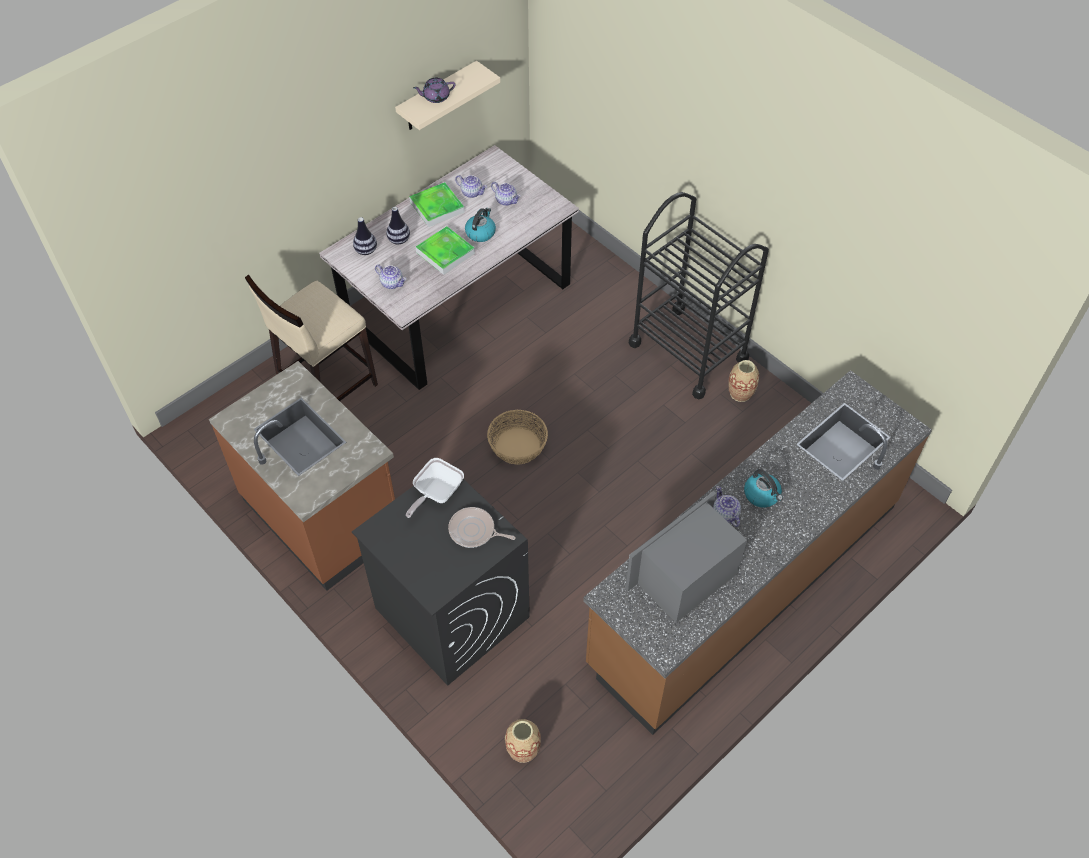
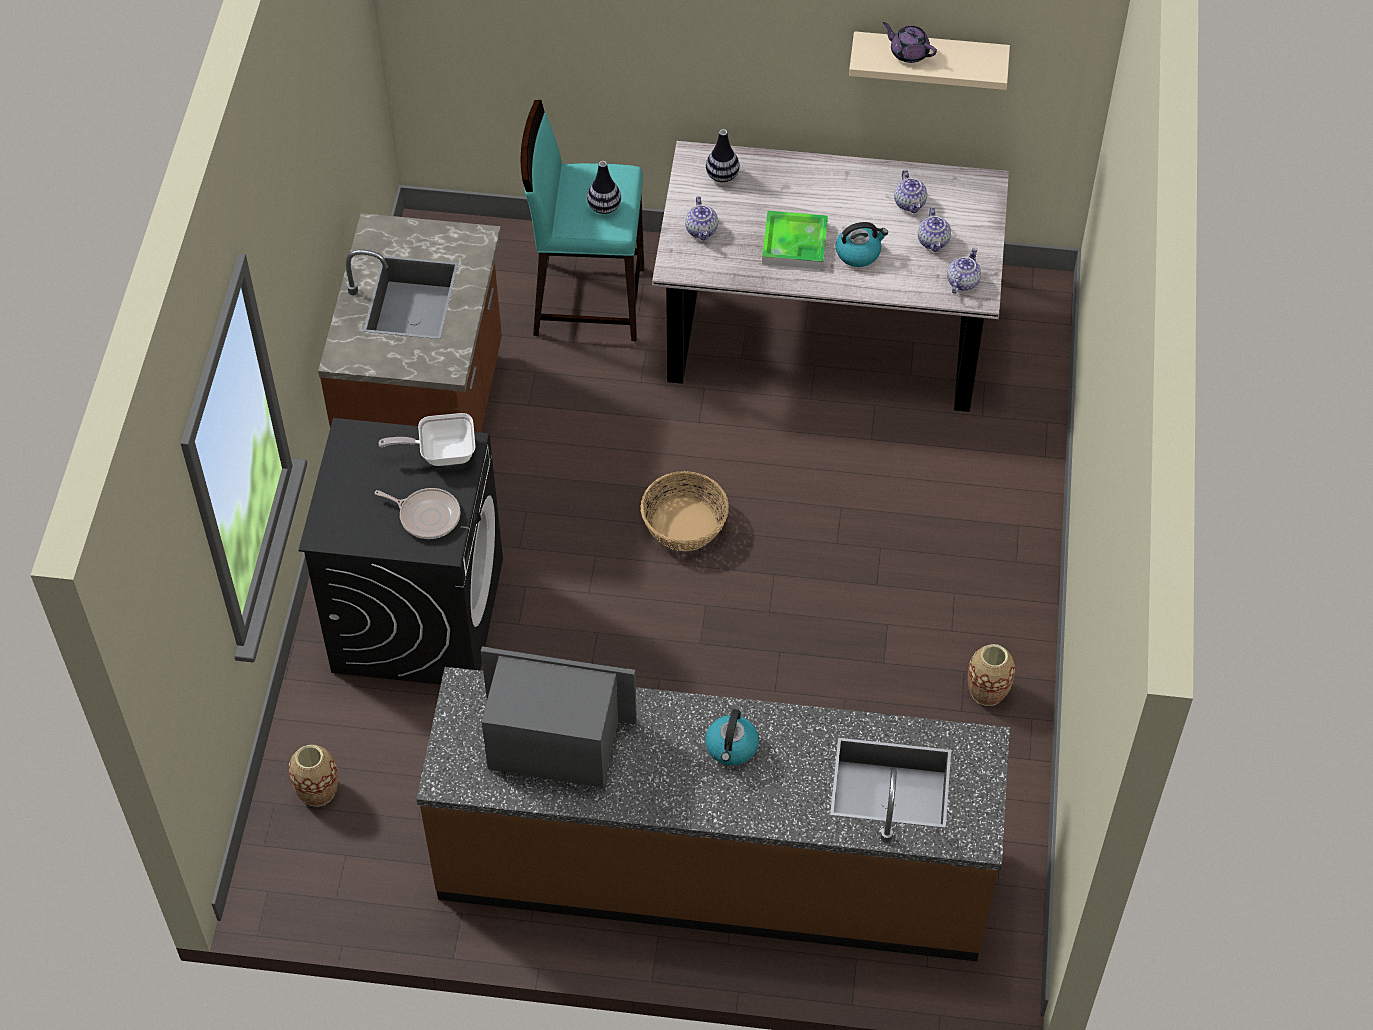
camera: 50 degrees right, 0 degrees up
beige stool [245,274,378,401] -> turquoise stool [521,100,644,341]
vase [386,207,410,244] -> vase moved to [587,161,621,214]
tray [409,182,465,227] -> none
frying pan [448,507,516,548] -> frying pan turned 135 degrees clockwise [375,488,460,539]
black cart [629,192,769,400] -> none
teapot [713,486,741,527] -> teapot moved to [947,247,981,294]

